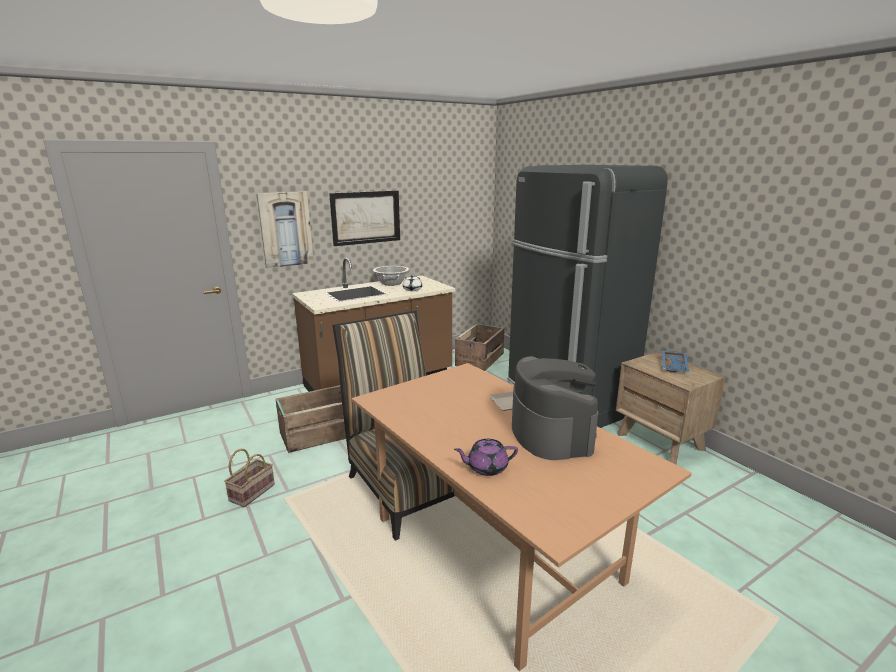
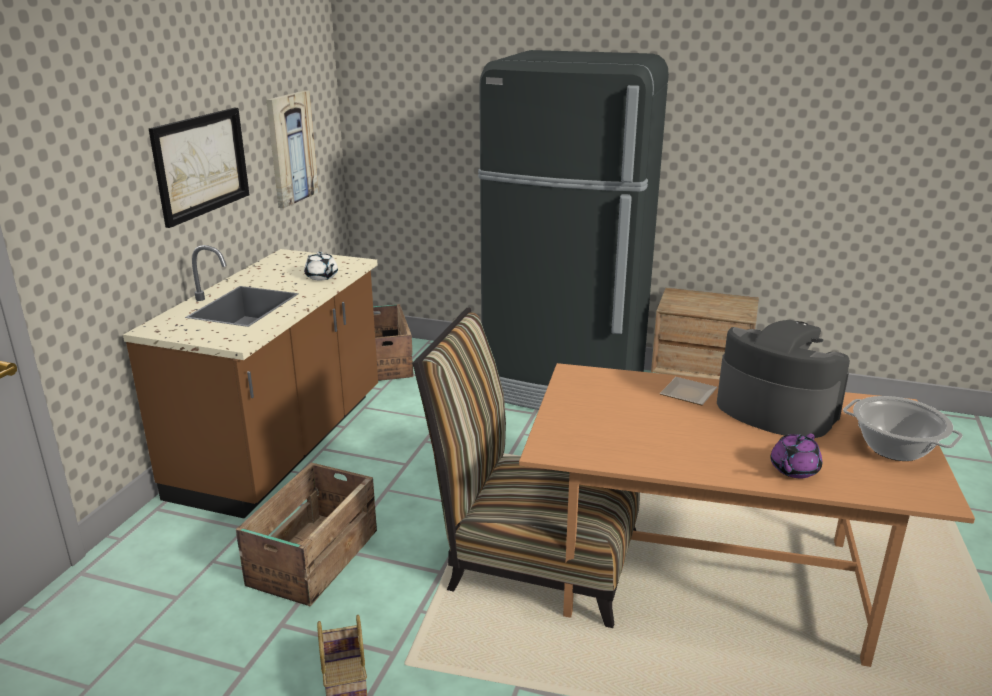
camera: 40 degrees left, 5 degrees up
picture [257,192,314,268] -> picture moved to [266,90,319,208]
cooking pot [373,266,409,286] -> cooking pot moved to [843,396,963,461]
blue tray [662,351,689,373] -> none

